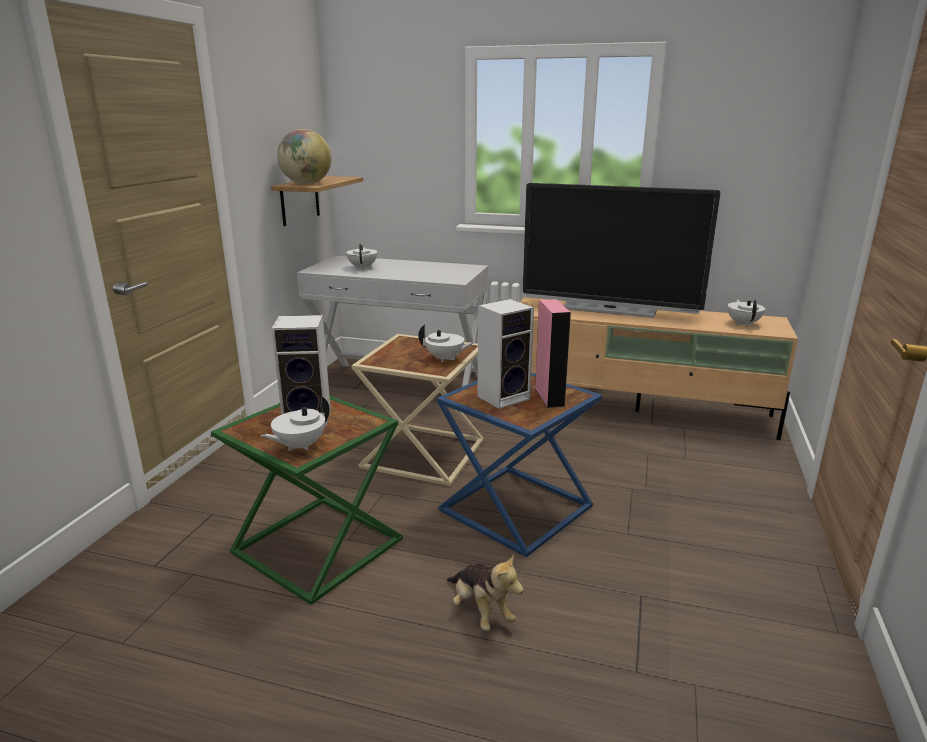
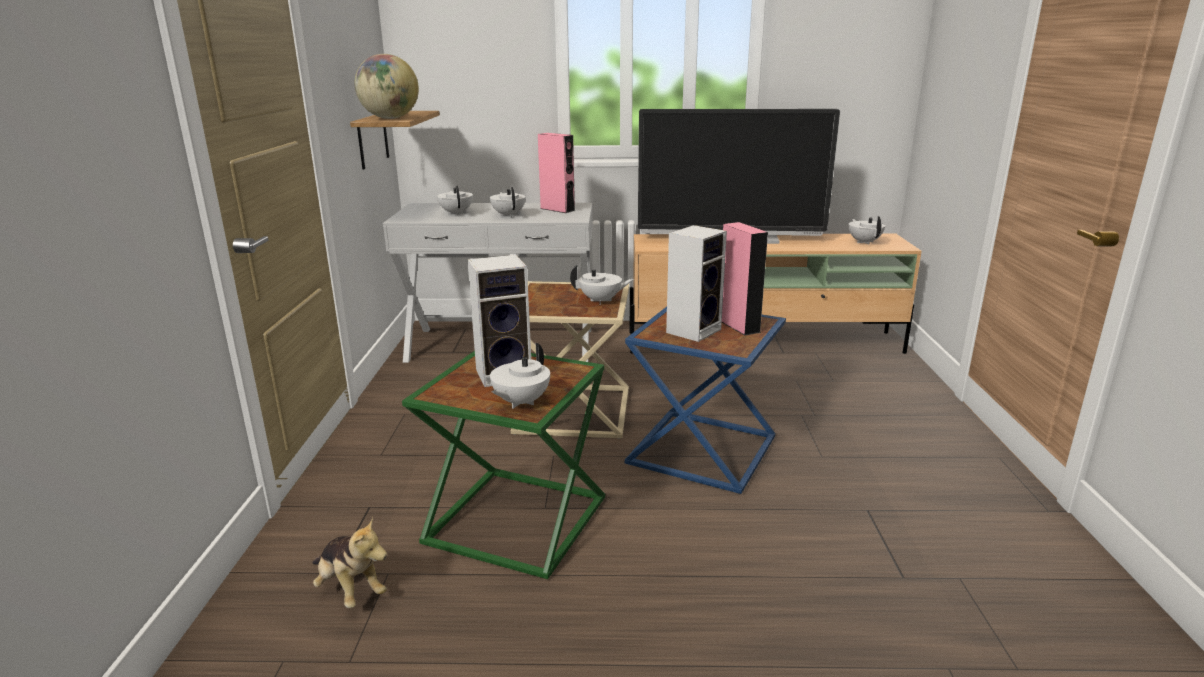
camera: 15 degrees left, 0 degrees up
plush toy [447,554,524,631] -> plush toy moved to [312,517,387,608]
none -> white teapot [490,187,526,217]
none -> pink speaker [538,133,575,213]

